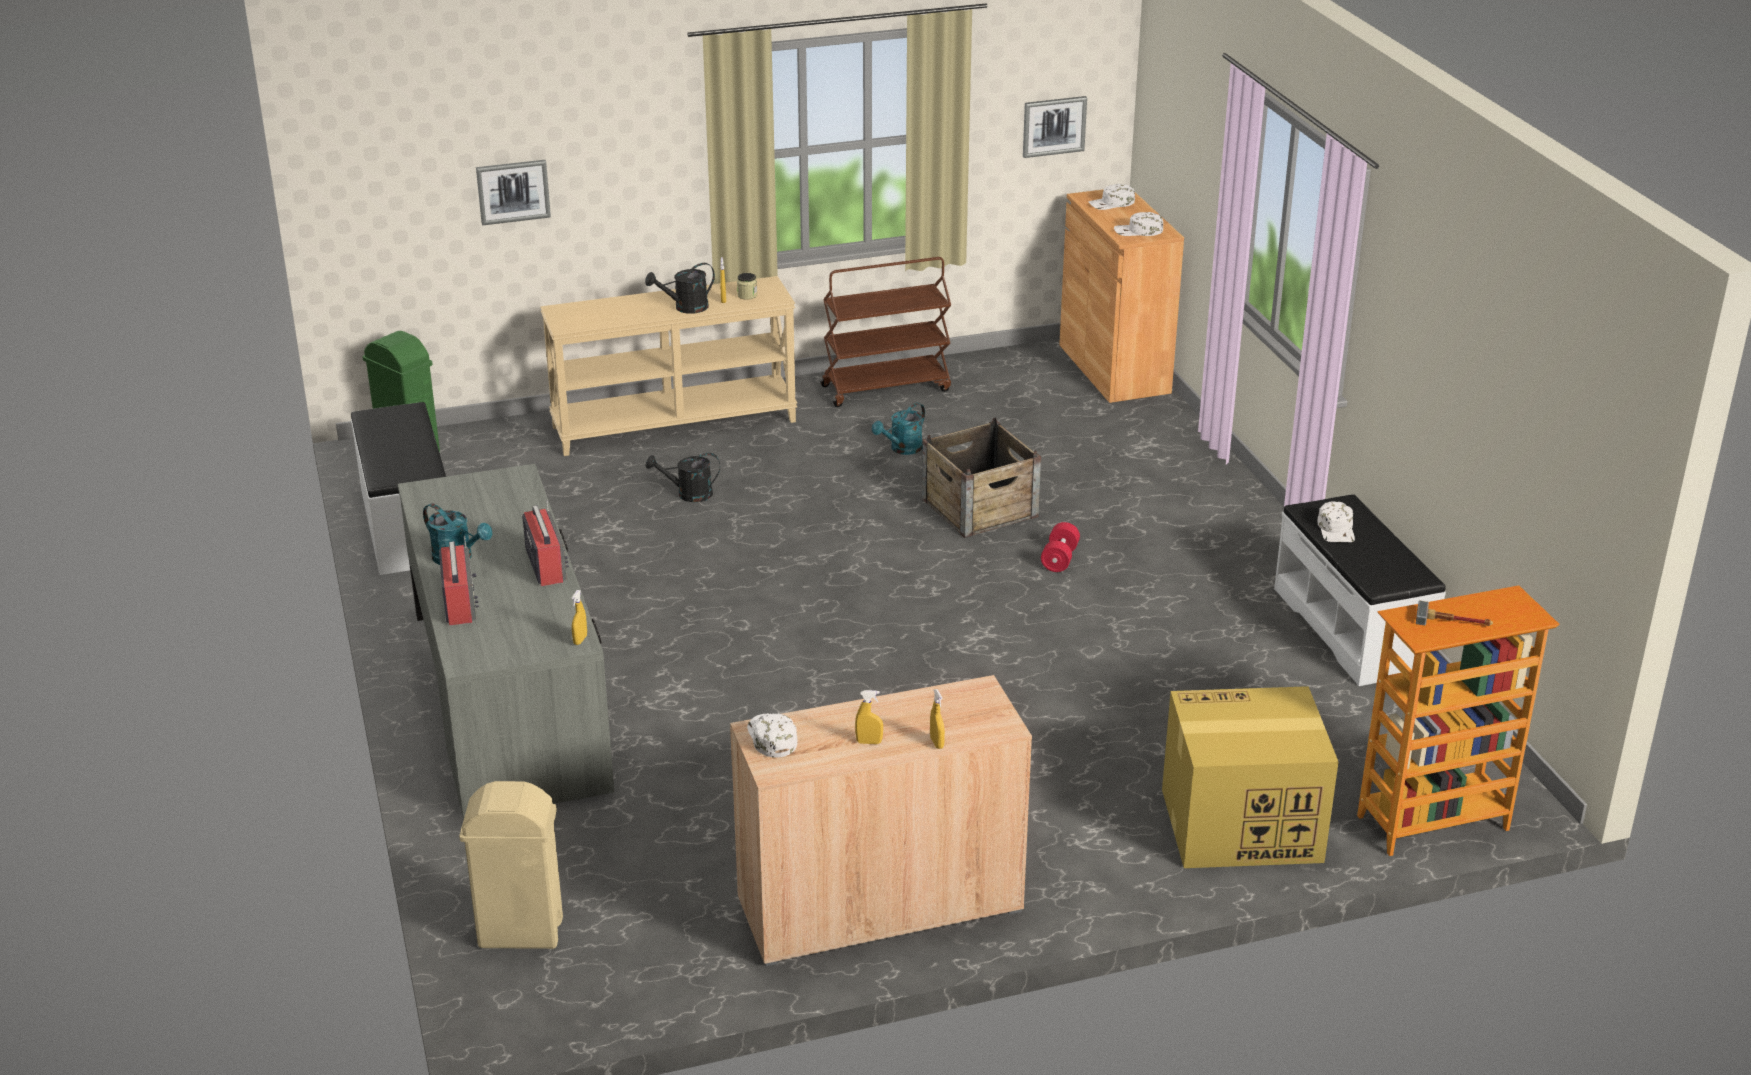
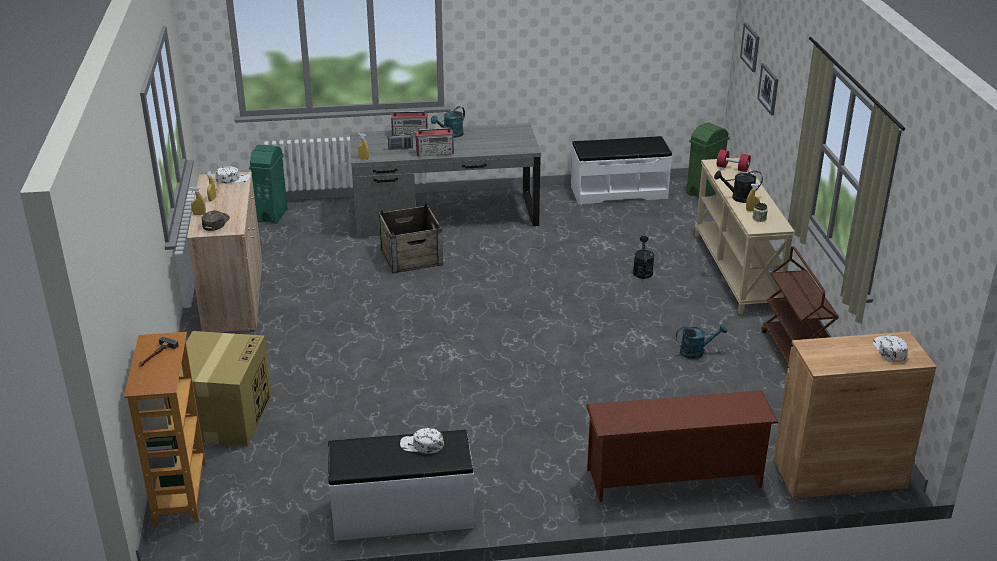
camera: 100 degrees right, 0 degrees up
beige trash can [459,781,563,949] -> green trash can [249,145,288,224]
black watering can [645,263,715,314] -> black watering can turned 75 degrees counterclockwise [714,171,763,203]
turquoise watering can [872,403,925,455] -> turquoise watering can turned 120 degrees clockwise [676,324,727,359]
crate [922,418,1041,538] -> crate moved to [378,203,443,273]
picture [1023,96,1087,158] -> picture moved to [740,23,760,72]
red dumbbell [1041,522,1080,572] -> red dumbbell moved to [717,150,751,172]
white cap [1114,212,1163,236] -> none
none -> green cap [202,210,230,231]
none -> radio [388,133,413,150]
none -> brown shoe rack [586,390,779,502]

